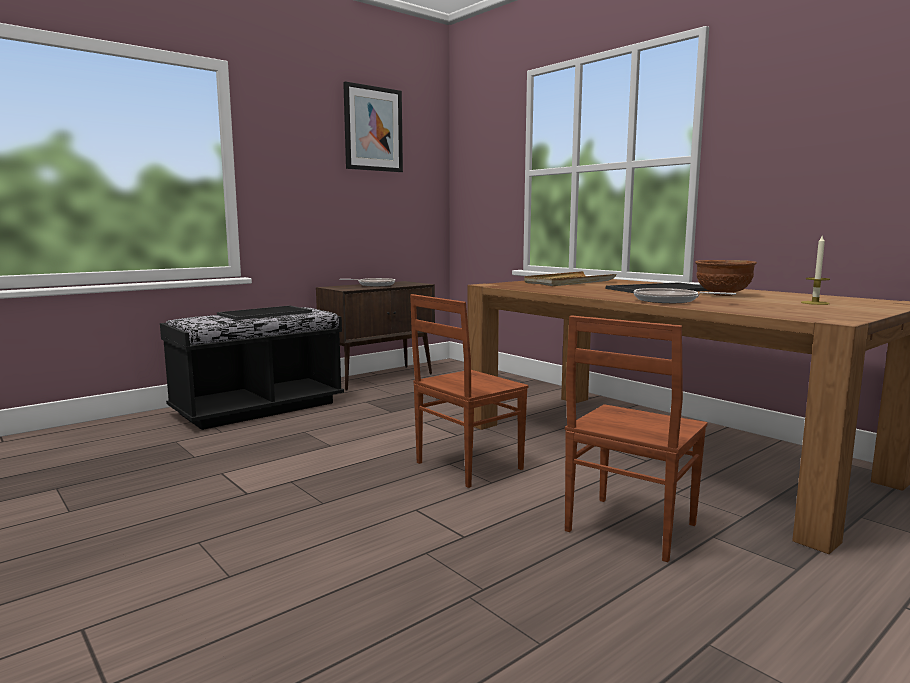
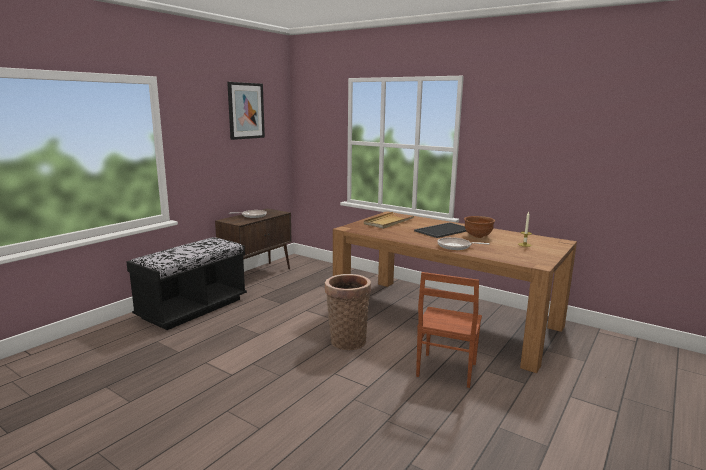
camera: 15 degrees left, 5 degrees up
tray [217,306,312,320] -> none
brown chair [410,294,529,488] -> basket [325,274,371,350]

